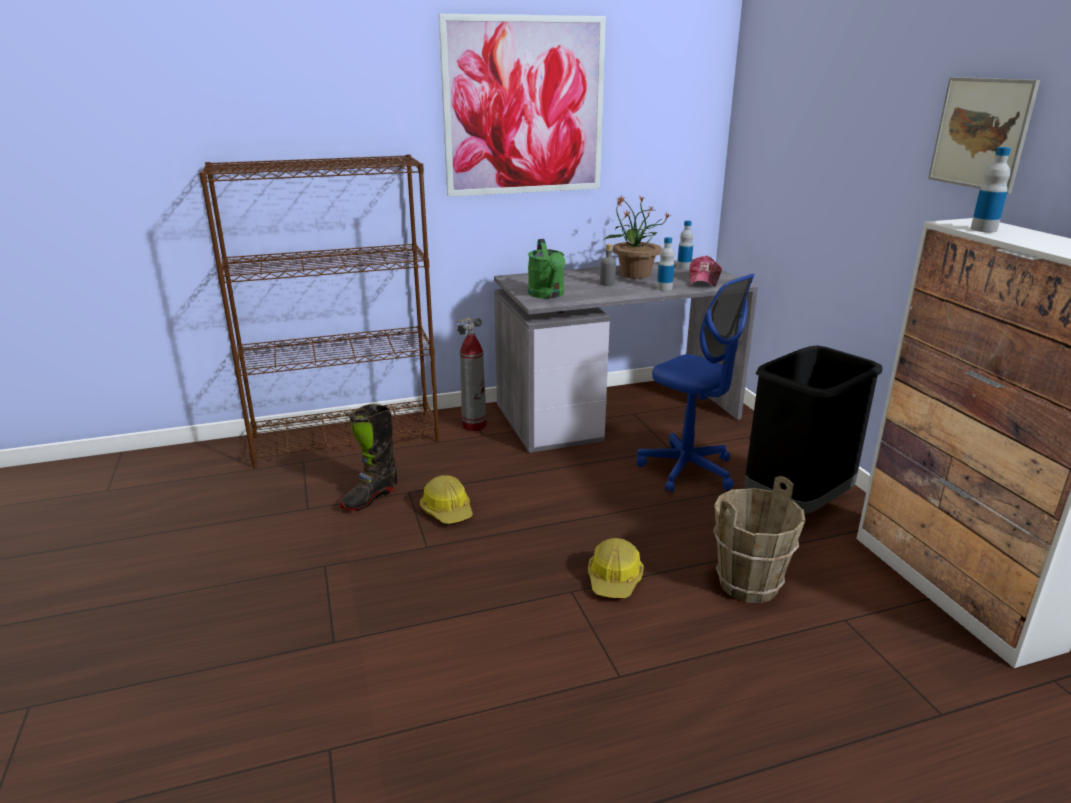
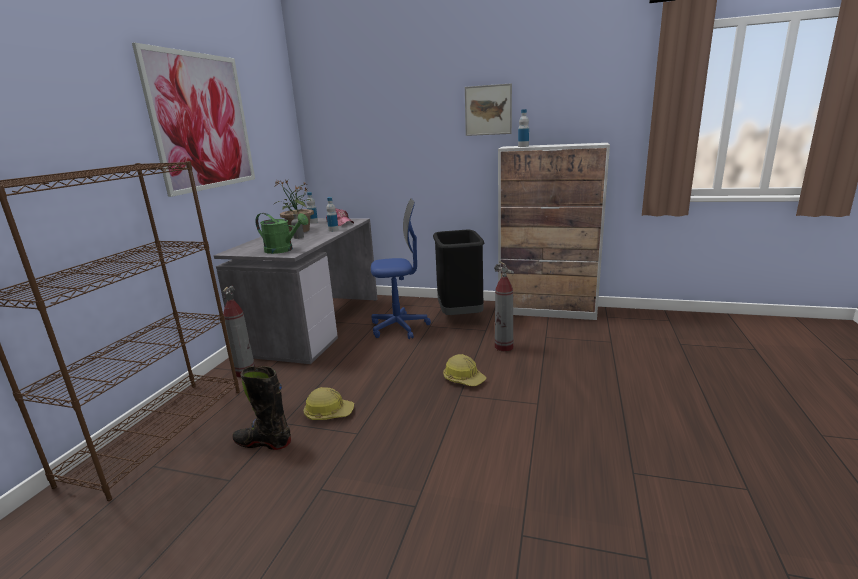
camera: 55 degrees left, 5 degrees down
black boot [339,404,397,511] -> black boot turned 120 degrees clockwise [232,366,291,450]
brown bucket [713,476,805,603] -> fire extinguisher [494,261,514,352]

